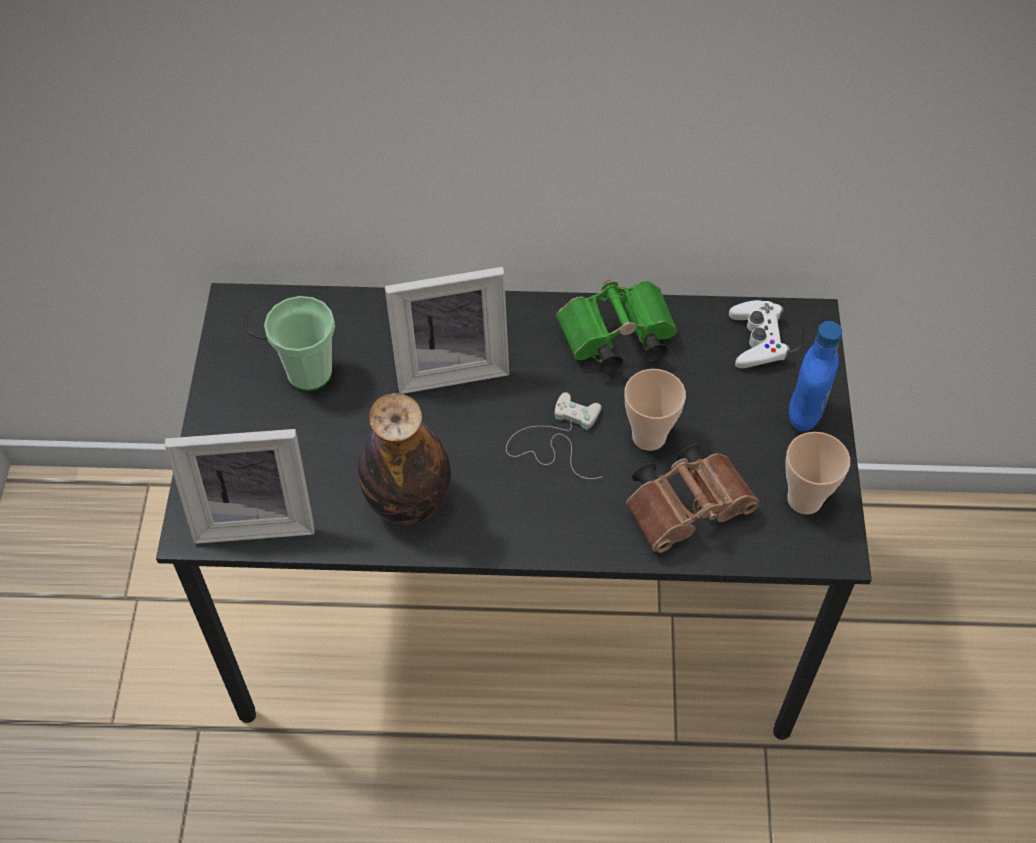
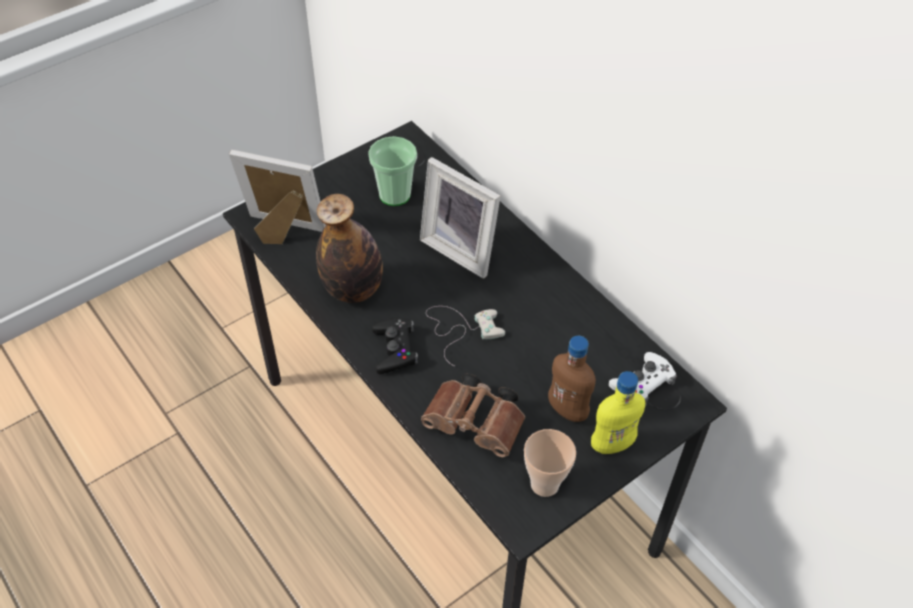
camera: 50 degrees right, 5 degrees down
picture frame [165,429,315,544] -> picture frame turned 150 degrees clockwise [229,150,326,244]
green binoculars [556,279,677,373] -> none
cup [624,369,686,451] -> none
blue bottle [789,321,842,432] -> yellow bottle [591,371,645,454]
none -> black game controller [372,318,418,374]
none -> brown bottle [548,336,596,422]

